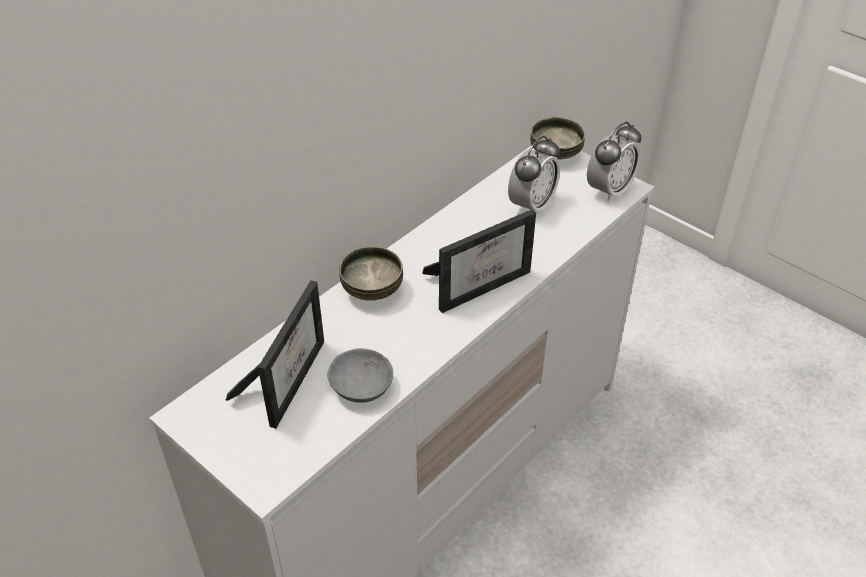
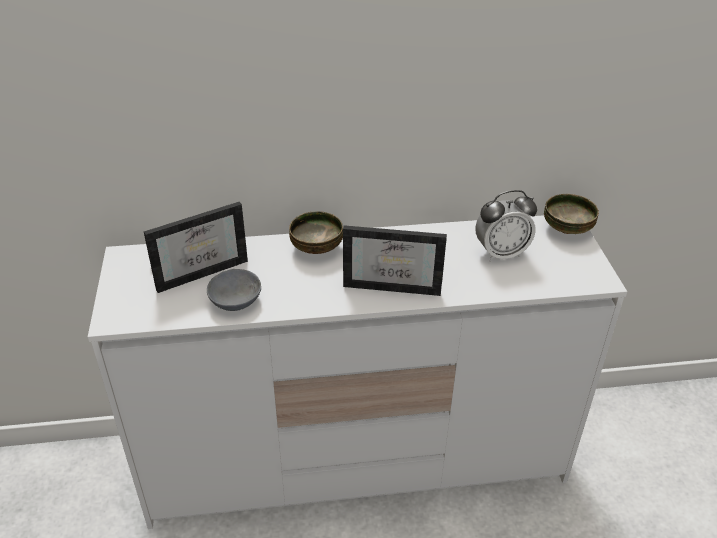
camera: 40 degrees right, 5 degrees down
alarm clock [587,122,642,202] -> none

